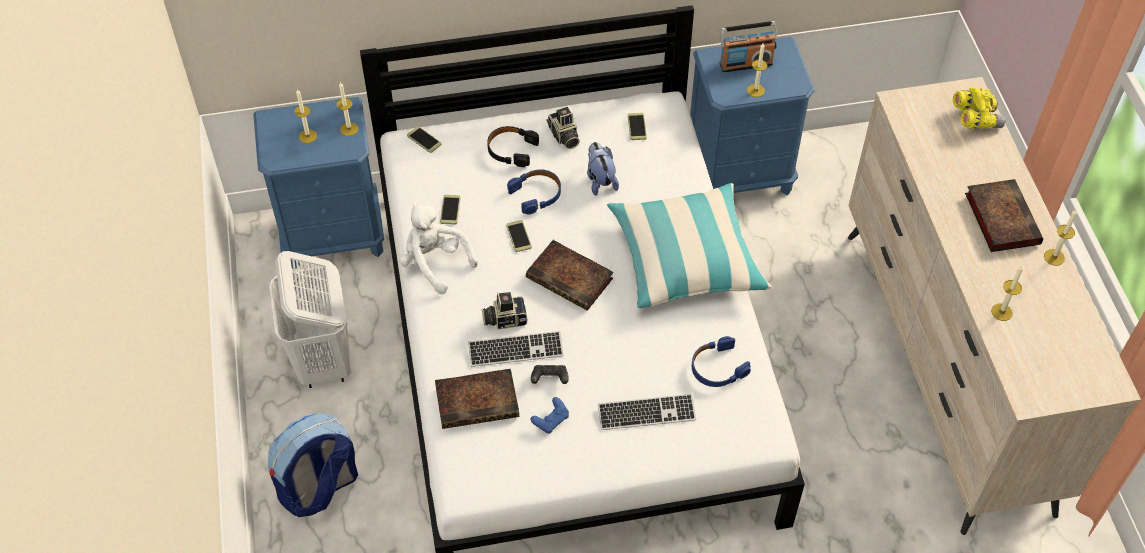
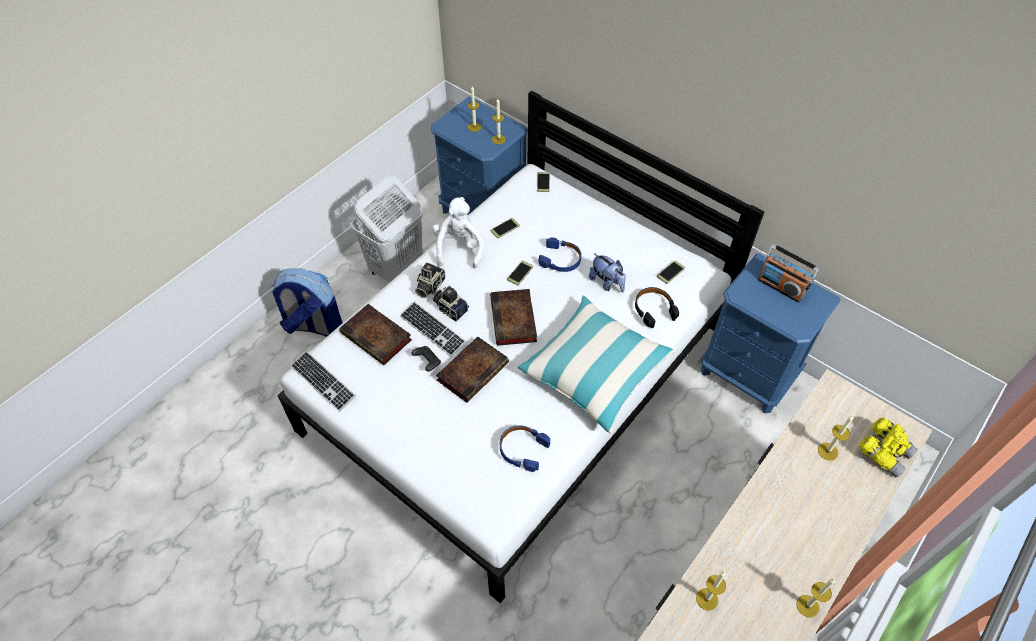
camera: 50 degrees right, 0 degrees up
black headphones [487,126,539,167] -> black headphones moved to [635,287,679,328]
blue game controller [530,397,569,434] -> none
camera [547,107,580,149] -> camera moved to [415,263,445,298]
plush toy [587,142,619,196] -> plush toy turned 105 degrees clockwise [589,253,626,292]
keyboard [598,394,696,430] -> keyboard moved to [291,351,356,412]
candle [747,43,767,97] -> candle moved to [818,415,853,461]
book [965,179,1043,252] -> book moved to [436,337,509,403]

